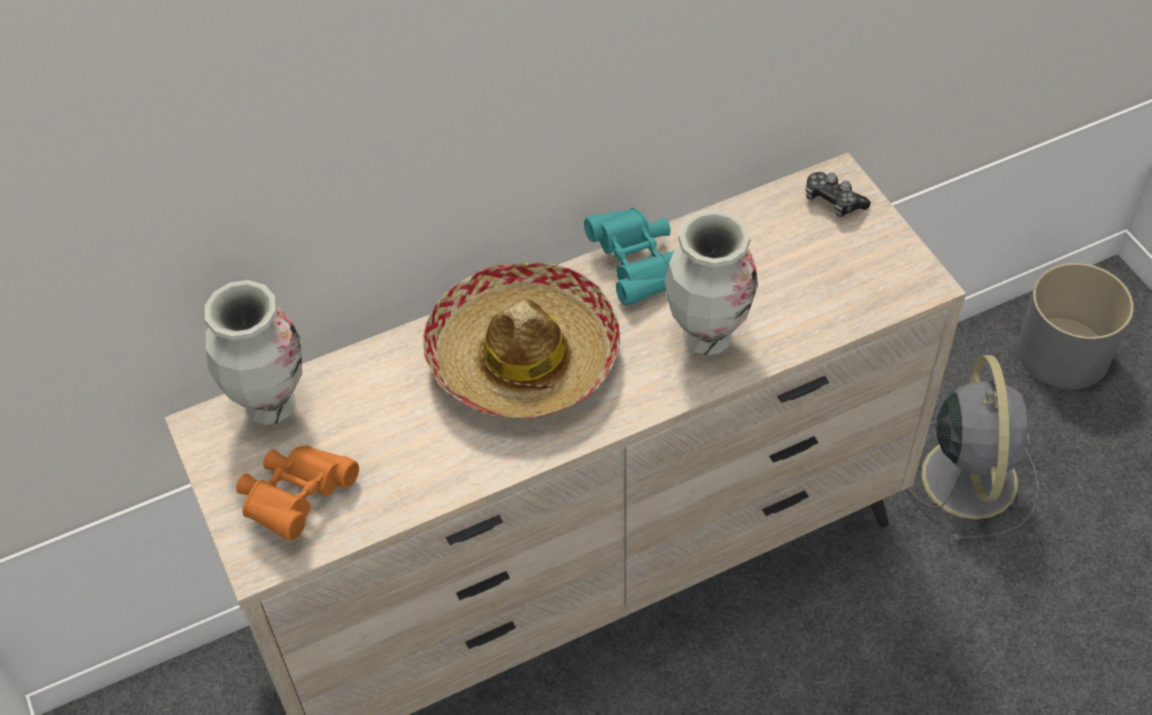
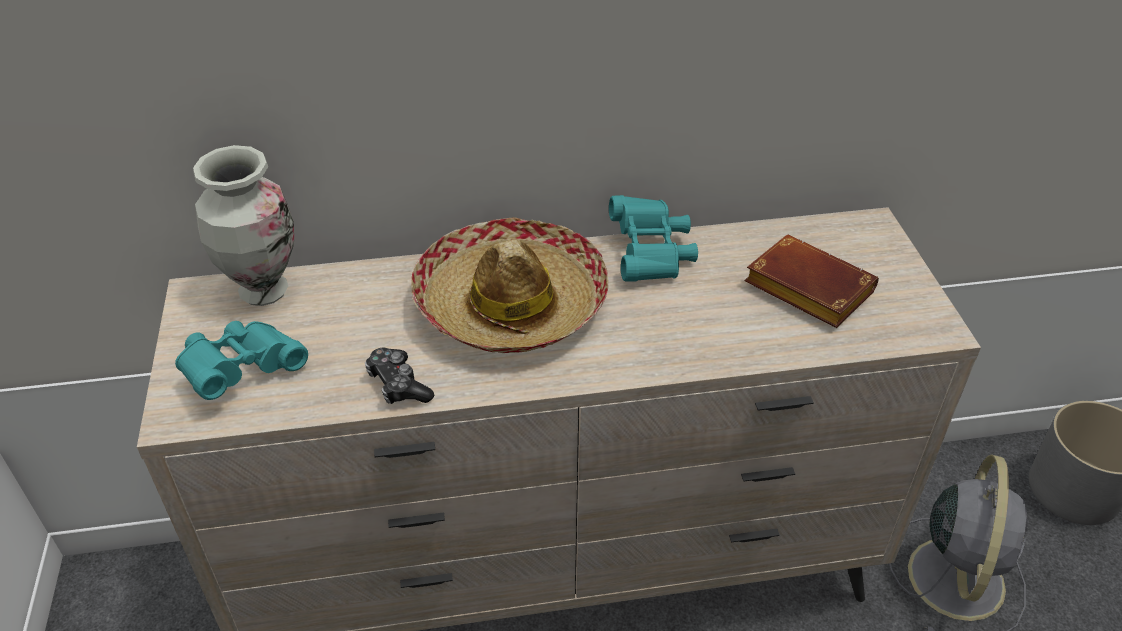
camera: 15 degrees right, 10 degrees down
orange binoculars [236,445,359,540] -> turquoise binoculars [175,321,308,400]
vase [665,210,758,356] -> none
game controller [806,172,871,217] -> game controller moved to [365,348,434,404]
none -> brown book [744,235,879,328]

